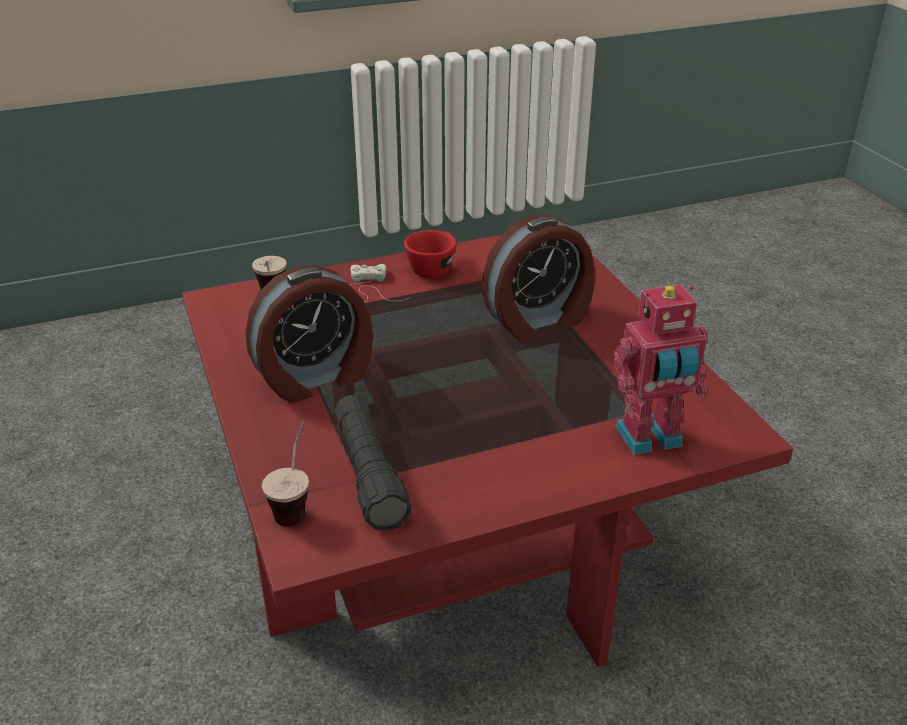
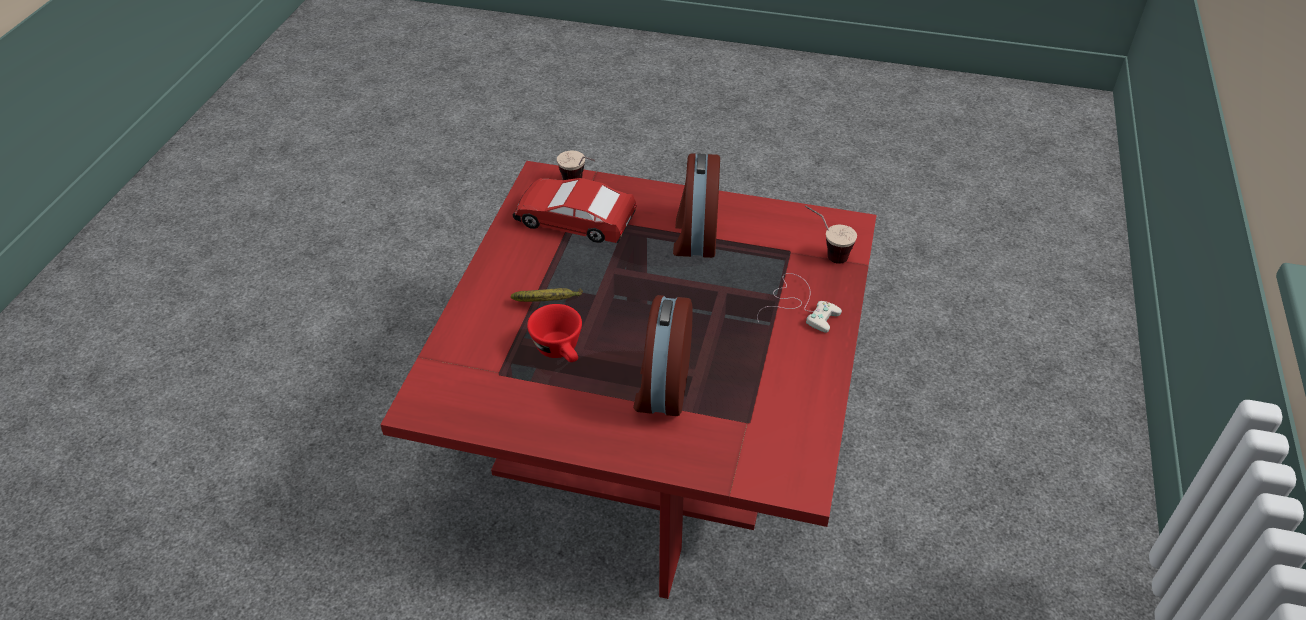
camera: 125 degrees right, 10 degrees up
black flashlight [335,395,412,530] -> toy car [513,178,636,243]
red cup [404,230,457,278] -> red cup moved to [527,304,582,362]
toy robot [612,284,708,455] -> none
none -> banana [511,288,583,302]

